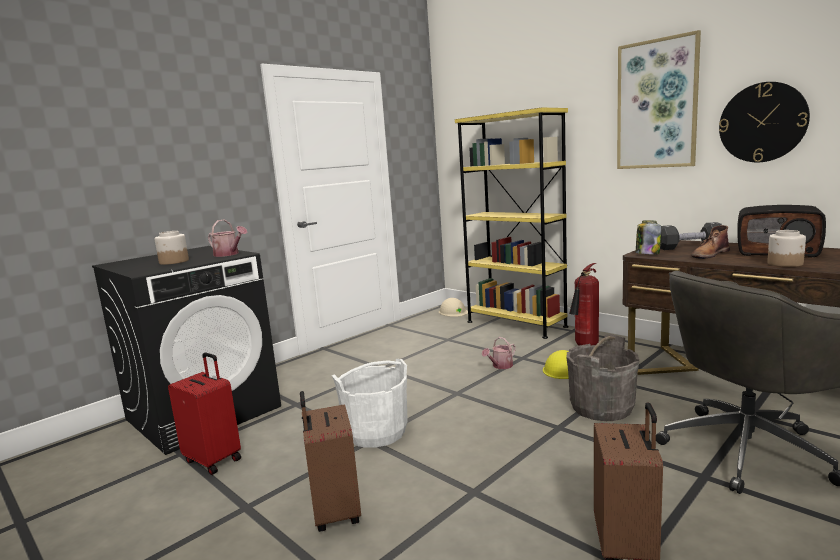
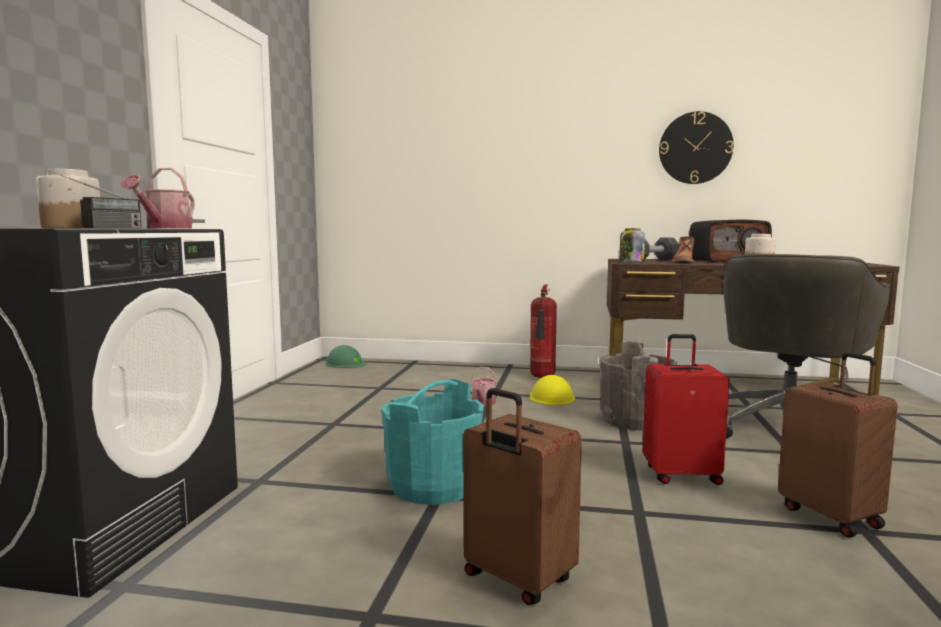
camera: 35 degrees left, 5 degrees down
red suitcase [168,352,241,475] -> red suitcase moved to [643,334,729,485]
watering can [208,219,247,257] -> watering can turned 105 degrees clockwise [121,168,195,228]
white bucket [332,359,408,448] -> turquoise bucket [381,379,484,505]
beige hard hat [439,298,468,317] -> green hard hat [325,345,367,368]
yellow bookcase [455,107,569,339] -> none
picture [617,30,701,169] -> none
none -> radio [47,170,142,228]

